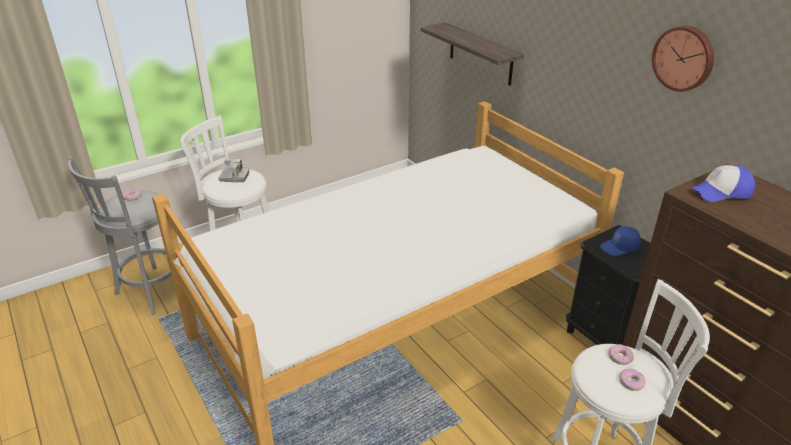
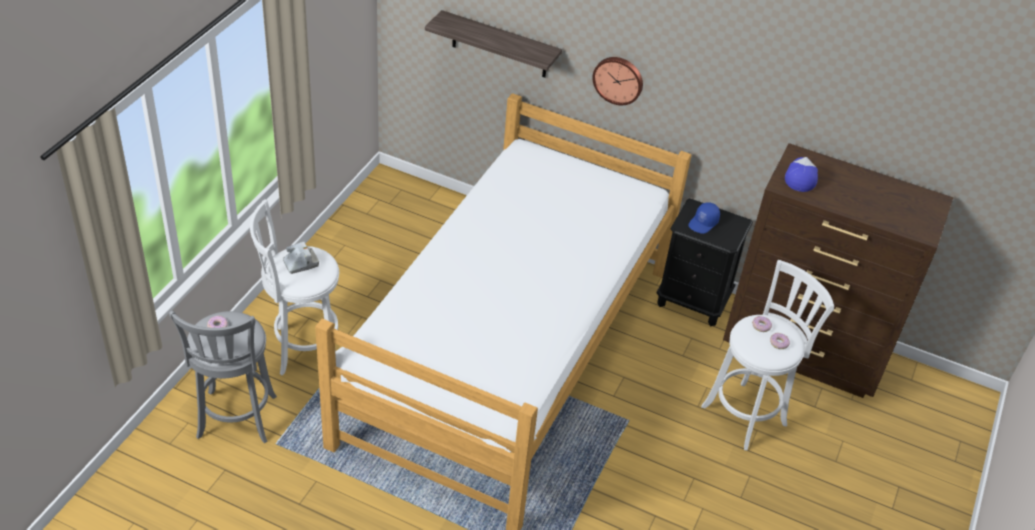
camera: 35 degrees left, 10 degrees up
wall clock [652,26,714,92] -> wall clock moved to [592,57,643,105]
cap [691,165,755,202] -> cap turned 150 degrees clockwise [785,157,818,192]

